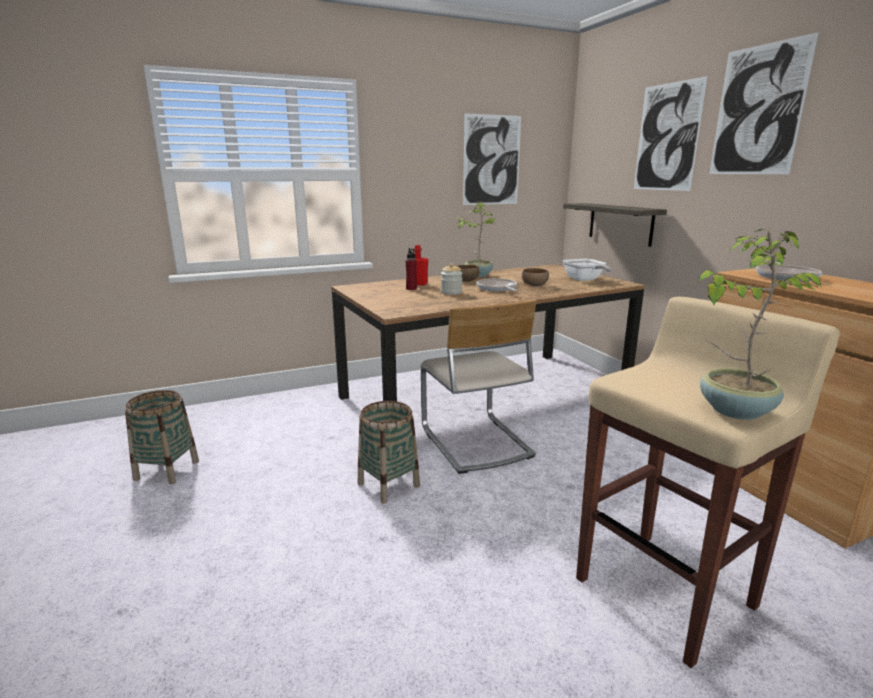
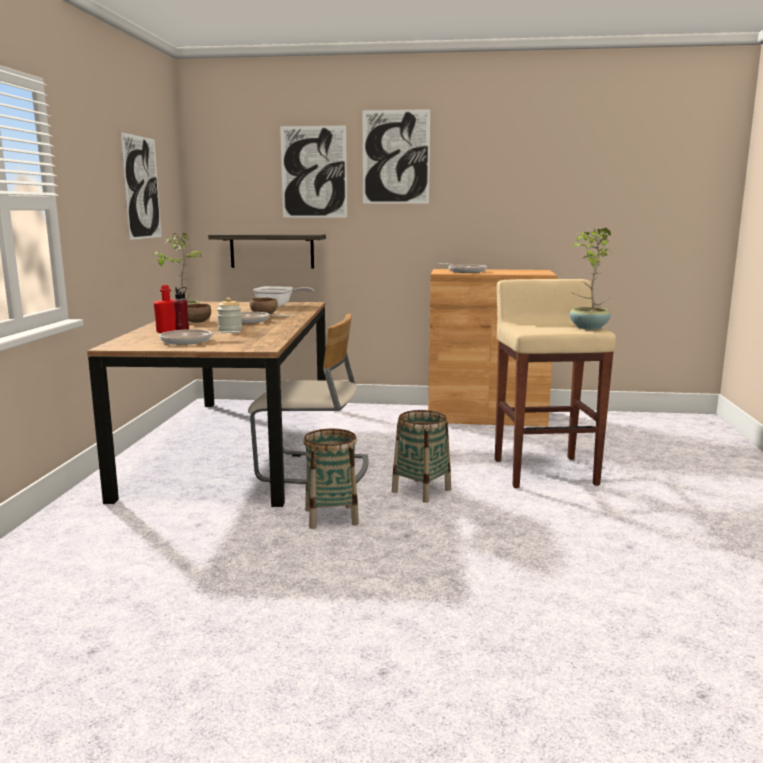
camera: 60 degrees left, 5 degrees down
basket [125,390,199,485] -> basket moved to [392,410,451,503]
none -> frying pan [159,329,240,345]

